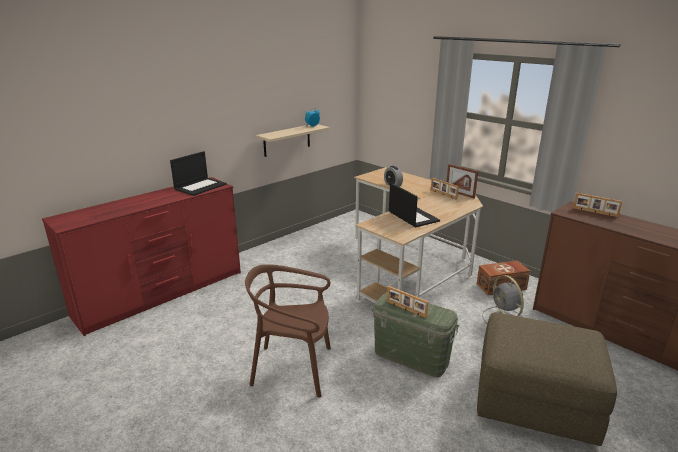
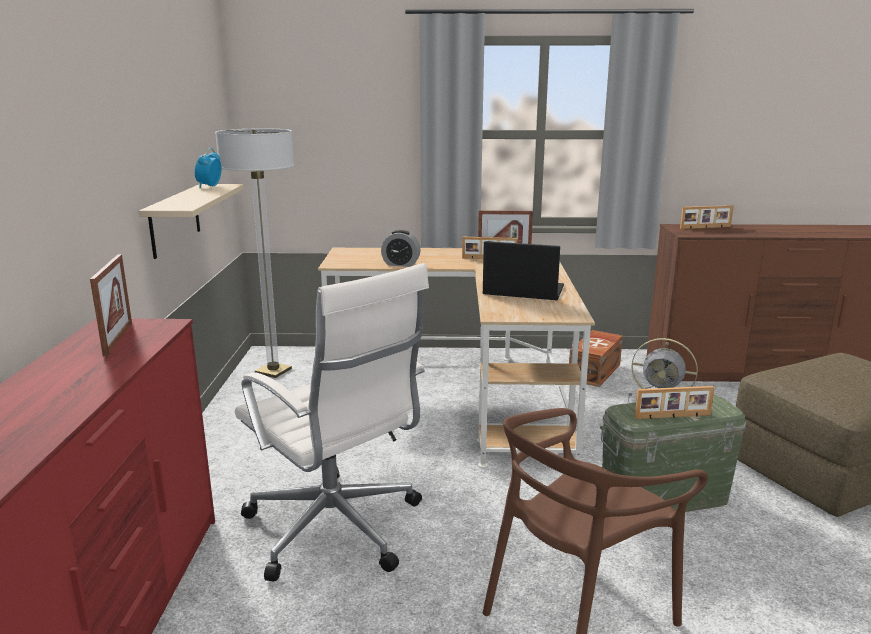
camera: 45 degrees left, 5 degrees down
laptop [170,151,227,196] -> picture frame [90,254,132,356]
none -> floor lamp [215,128,294,378]
none -> white office chair [235,263,429,581]

